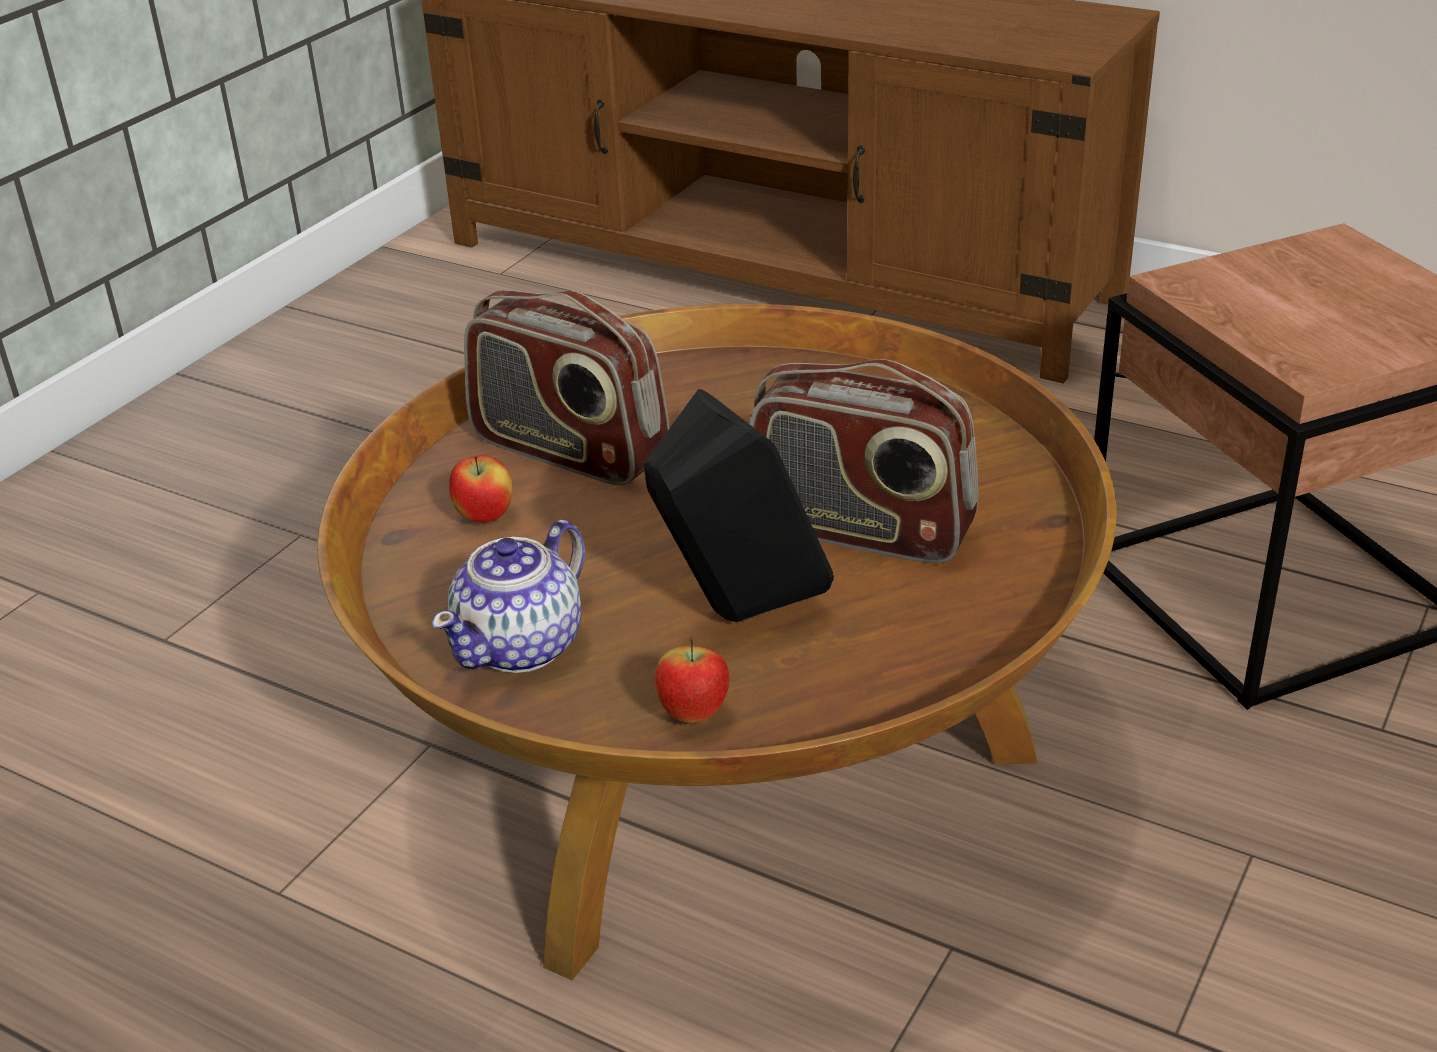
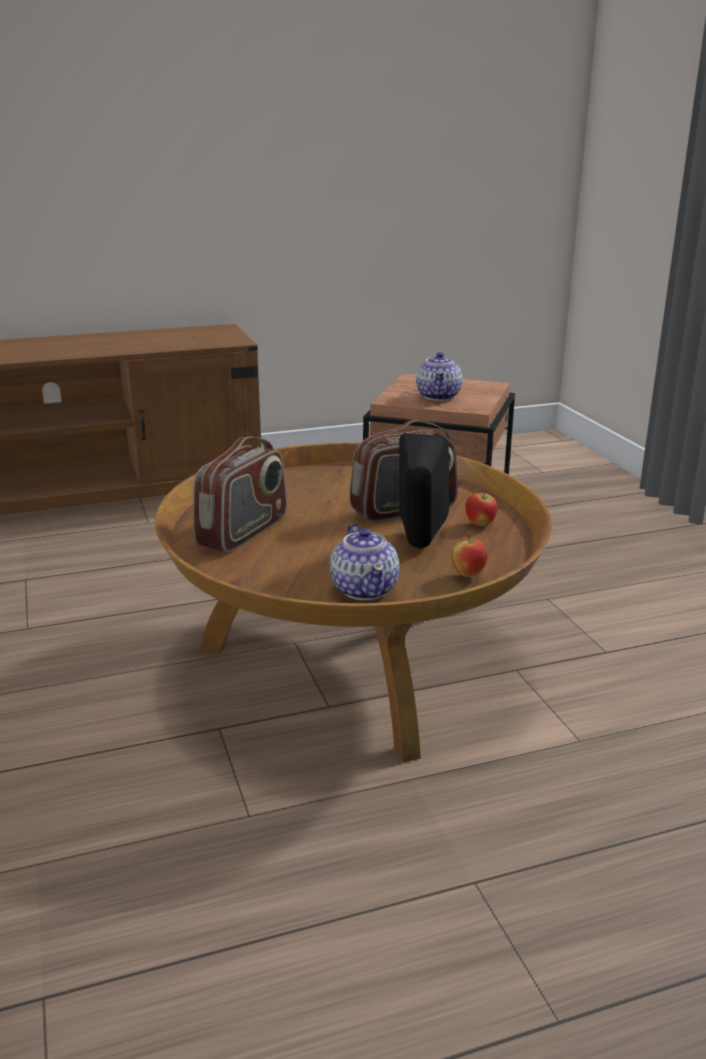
camera: 50 degrees left, 10 degrees down
apple [449,455,513,522] -> apple moved to [465,490,497,526]
radio [464,290,669,486] -> radio turned 45 degrees counterclockwise [193,437,287,553]
none -> teapot [416,352,463,401]

